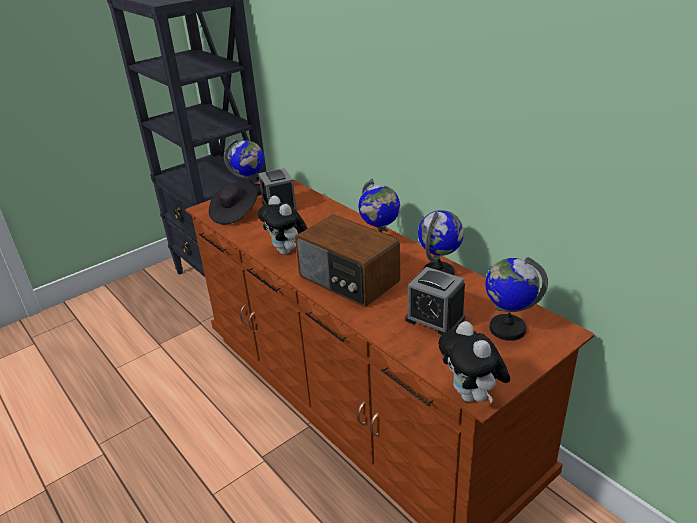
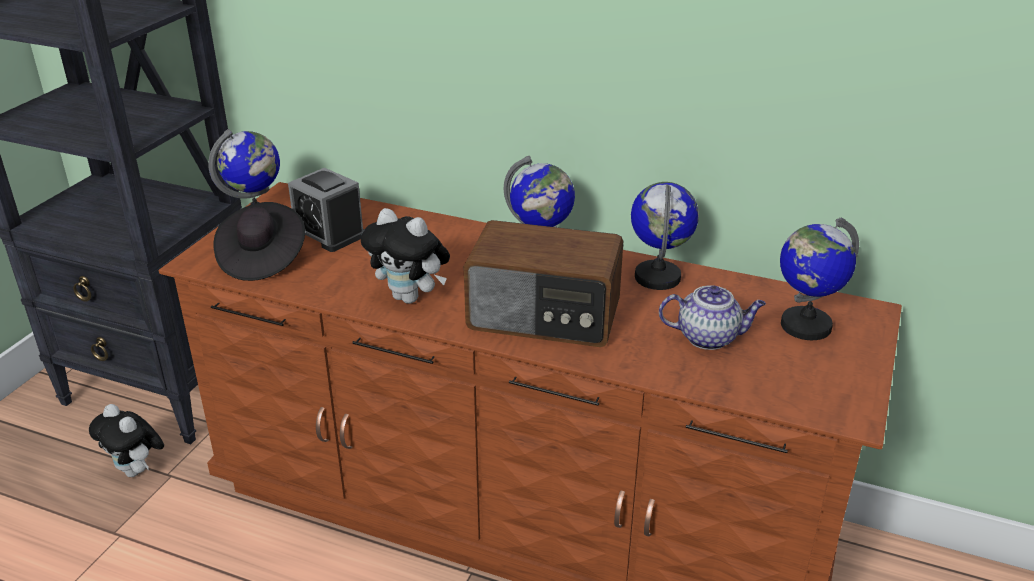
camera: 30 degrees left, 0 degrees up
alarm clock [405,267,465,335] -> teapot [659,285,766,350]
plush toy [438,321,510,403] -> plush toy moved to [89,404,164,477]

